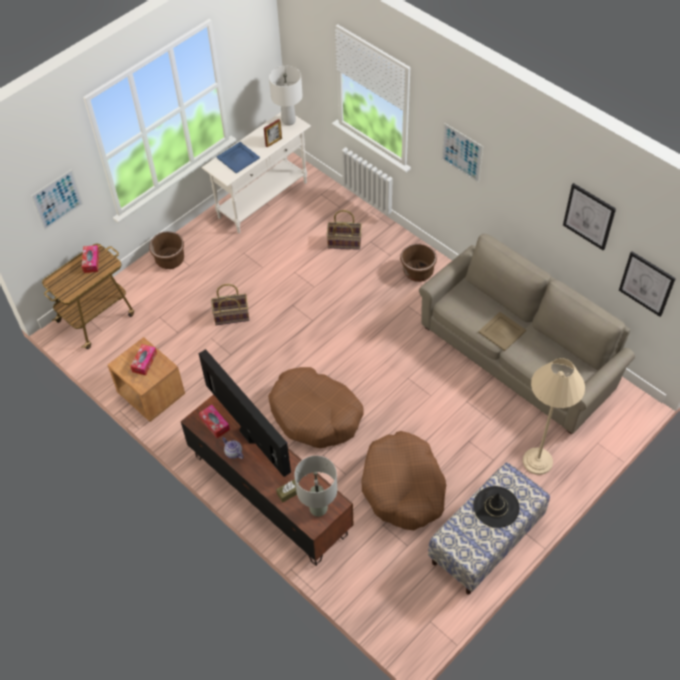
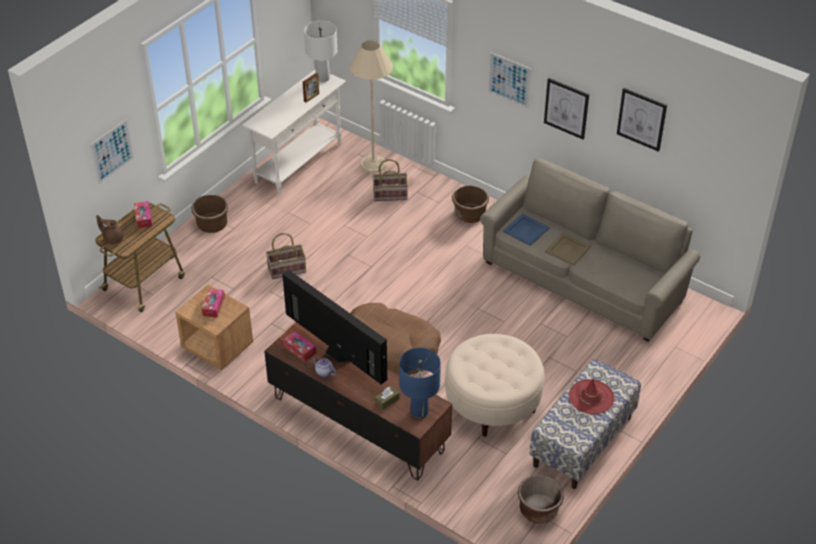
camera: 10 degrees left, 10 degrees down
blue tray [217,142,260,173] -> blue tray moved to [503,213,549,246]
grey table lamp [294,456,337,517] -> blue table lamp [399,348,441,418]
brown dog bed [361,431,446,530] -> beige ottoman [445,334,545,437]
black hat [473,486,520,528] -> red hat [569,378,614,414]
beige floor lamp [523,358,585,475] -> beige floor lamp moved to [349,40,393,173]
picture [619,251,676,317] -> picture moved to [544,78,589,139]
none -> brown teapot [96,215,124,244]
none -> brown planter [518,475,564,524]

